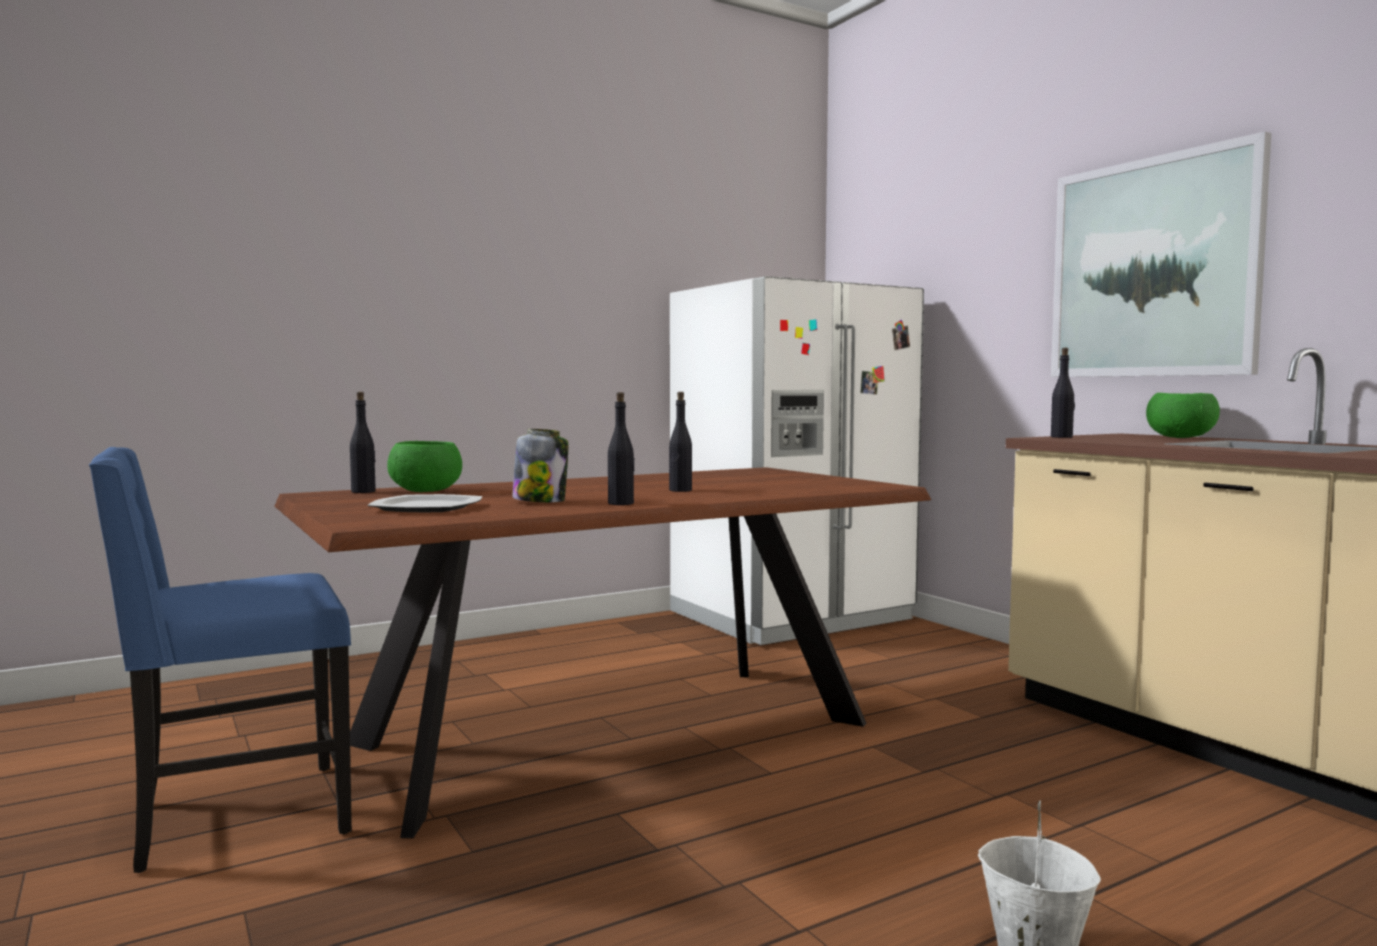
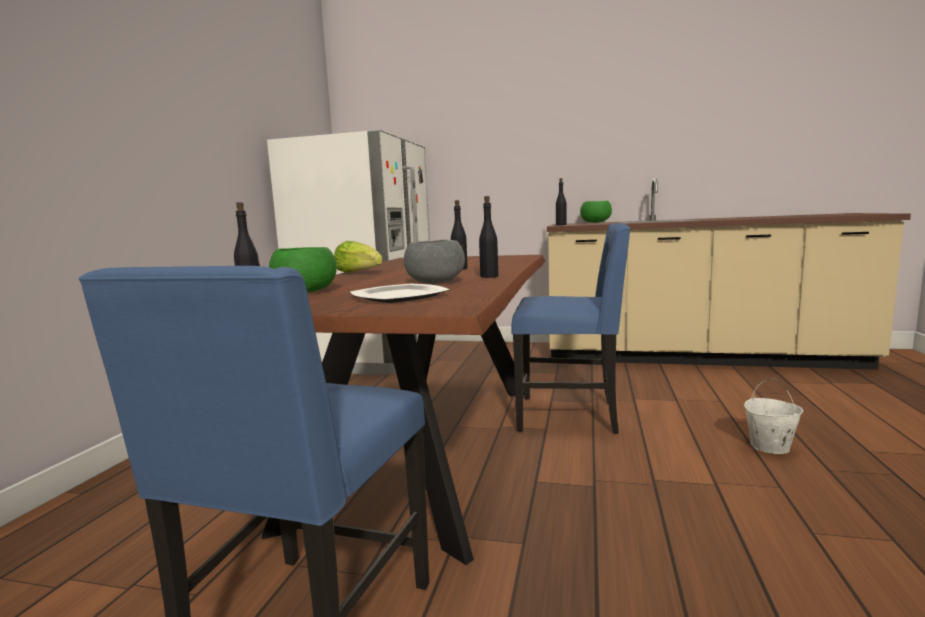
camera: 45 degrees left, 5 degrees up
jar [512,429,568,502] -> grey bowl [404,240,465,284]
picture [1051,132,1271,377] -> none
none -> lettuce [334,241,383,273]
none -> blue chair [511,223,631,434]

